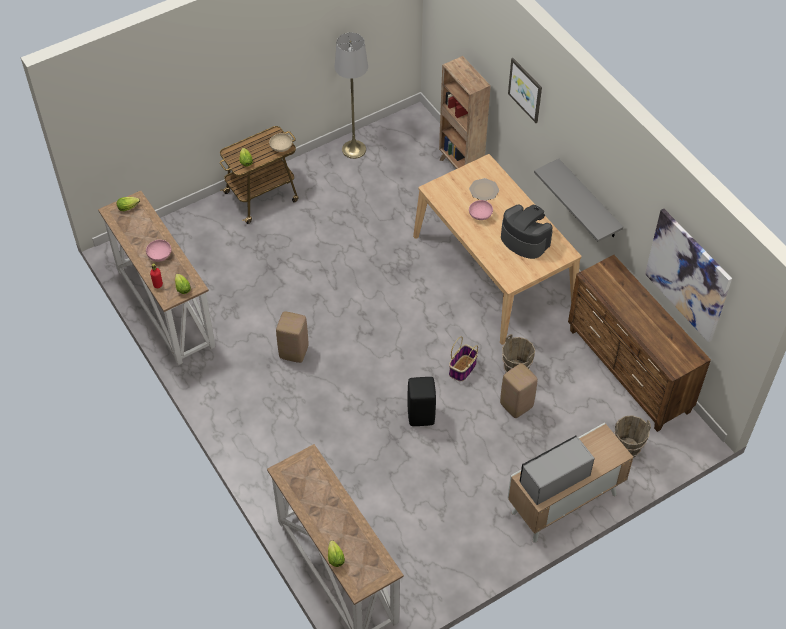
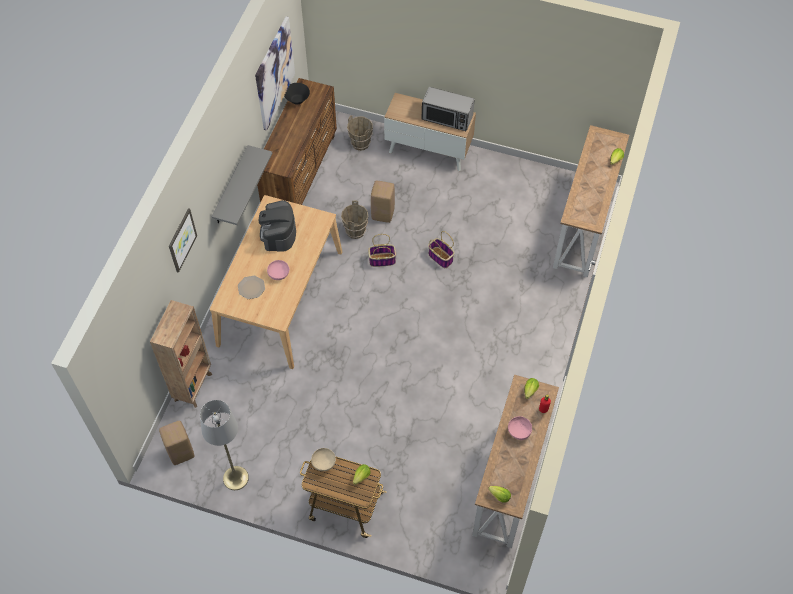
camera: 130 degrees left, 5 degrees up
beige stool [276,311,309,363] -> beige stool moved to [159,420,194,465]
black stool [407,377,436,426] -> basket [428,231,455,268]
none -> black bowl [284,83,310,104]

